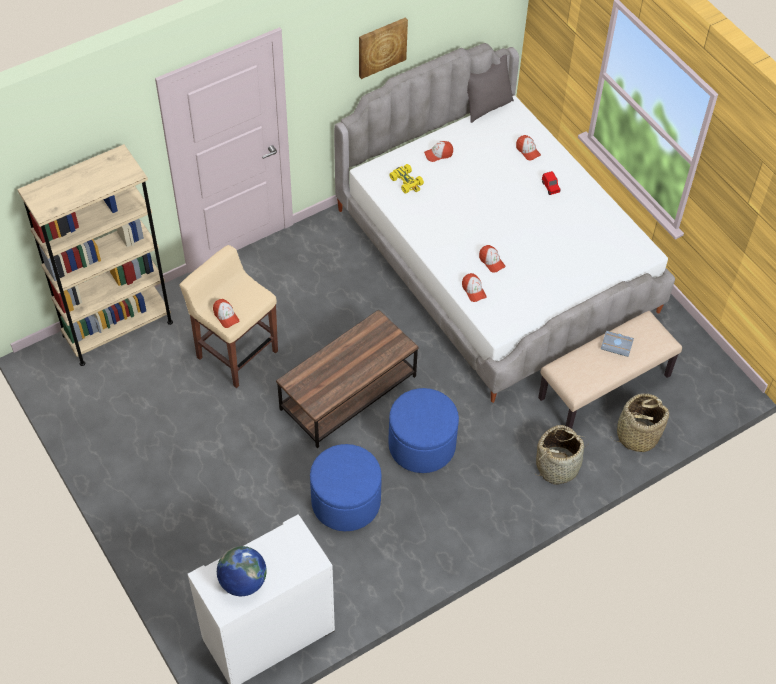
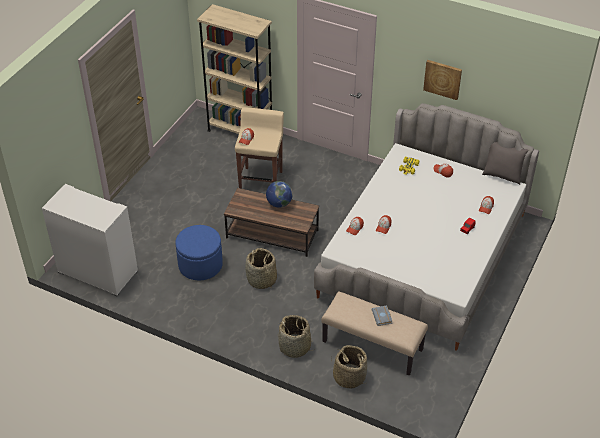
camera: 60 degrees right, 10 degrees down
globe [217,546,267,596] -> globe moved to [266,181,293,208]
blue ottoman [388,388,459,473] -> basket [245,248,277,289]

